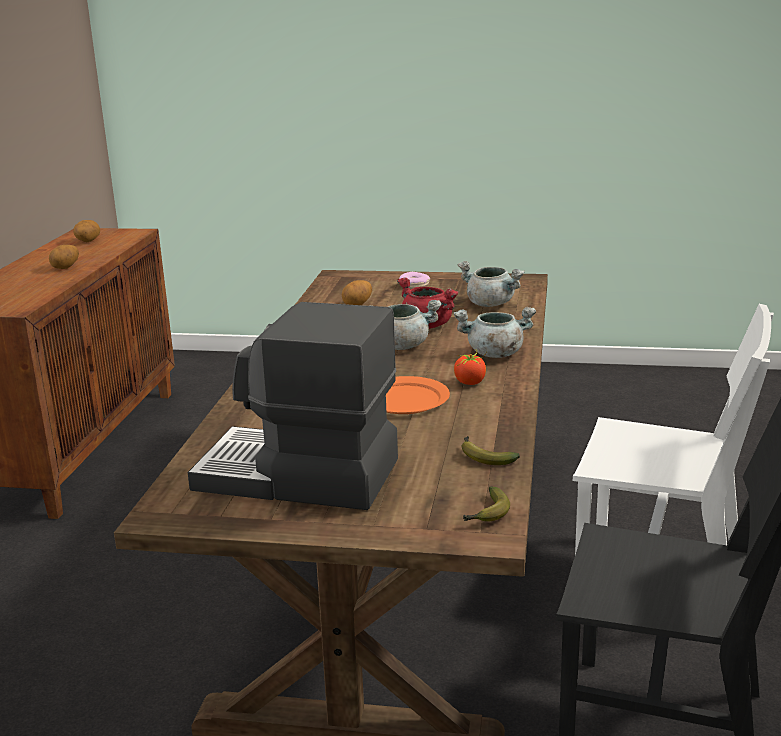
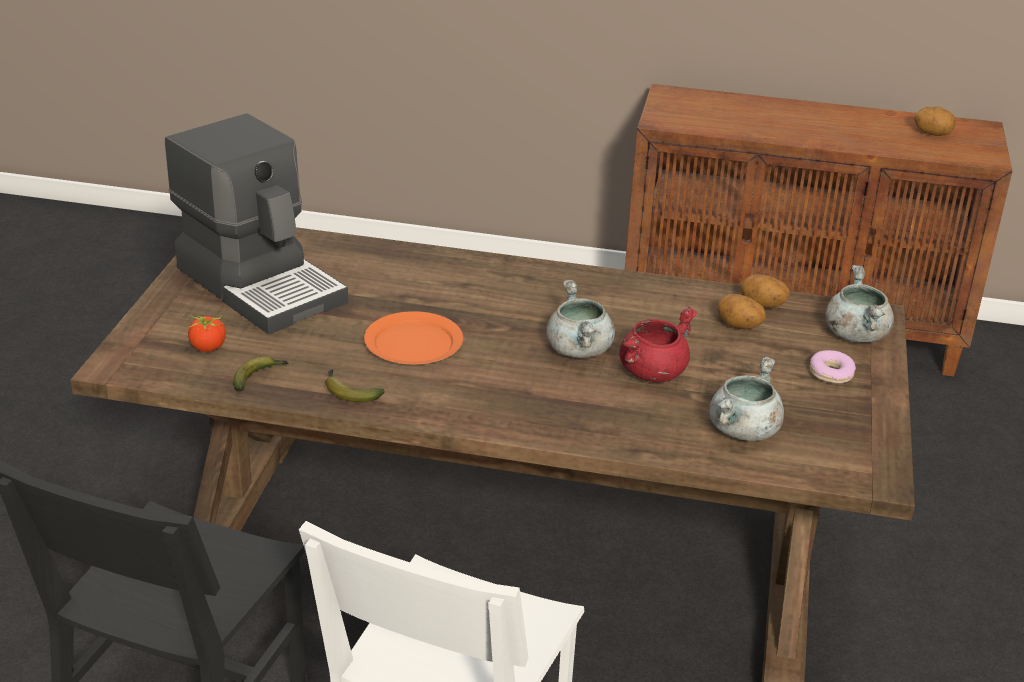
camera: 90 degrees right, 10 degrees up
potato [49,245,79,269] -> potato moved to [740,274,790,308]
coffee machine [188,302,398,510] -> coffee machine turned 120 degrees clockwise [165,113,348,334]
grey cooking pot [454,307,536,358] -> grey cooking pot moved to [826,265,894,342]
tomato [454,349,486,385] -> tomato moved to [188,316,226,352]
banana [463,486,510,522] -> banana moved to [325,369,385,402]

